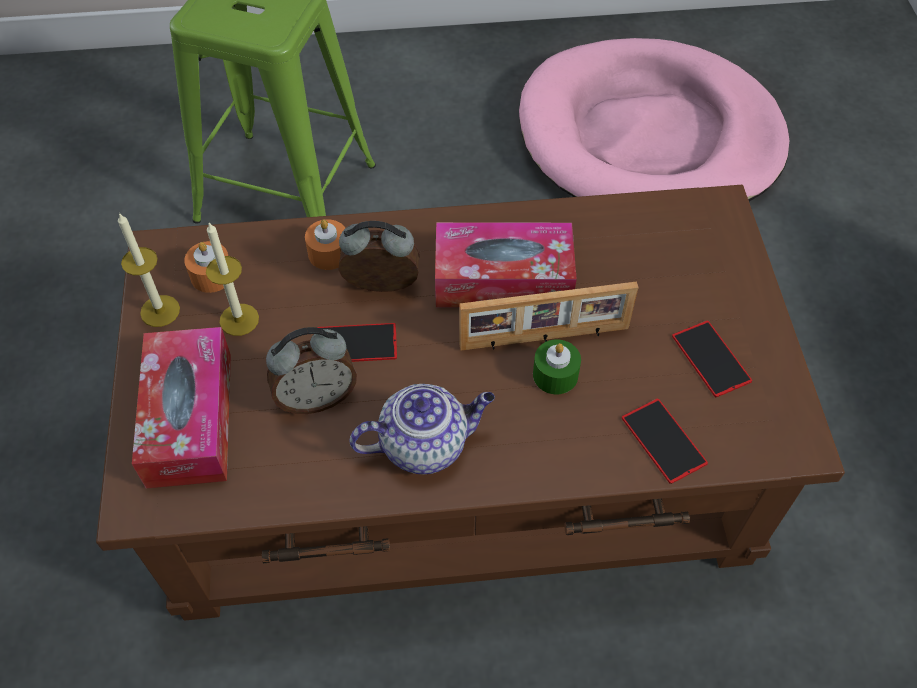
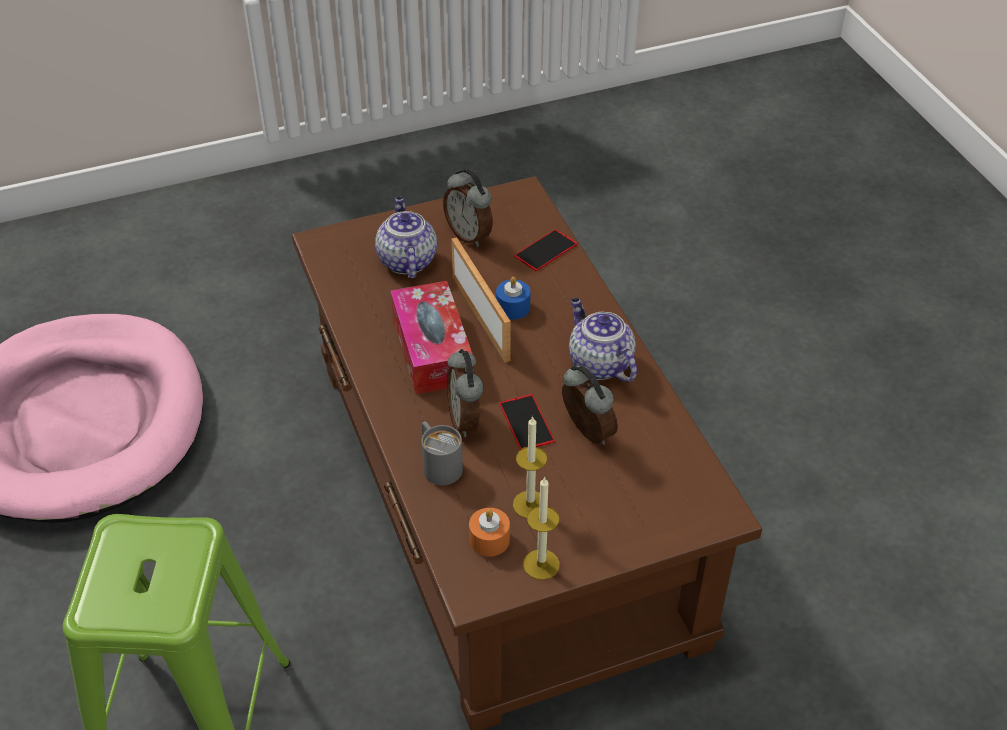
camera: 105 degrees left, 10 degrees down
tissue box [132,327,231,488] -> none
orange candle [305,219,345,270] -> grey mug [421,421,463,485]
green candle [533,340,581,394] -> blue candle [496,277,531,320]
phone [672,321,752,397] -> alarm clock [443,169,493,247]
none -> teapot [375,197,437,279]

